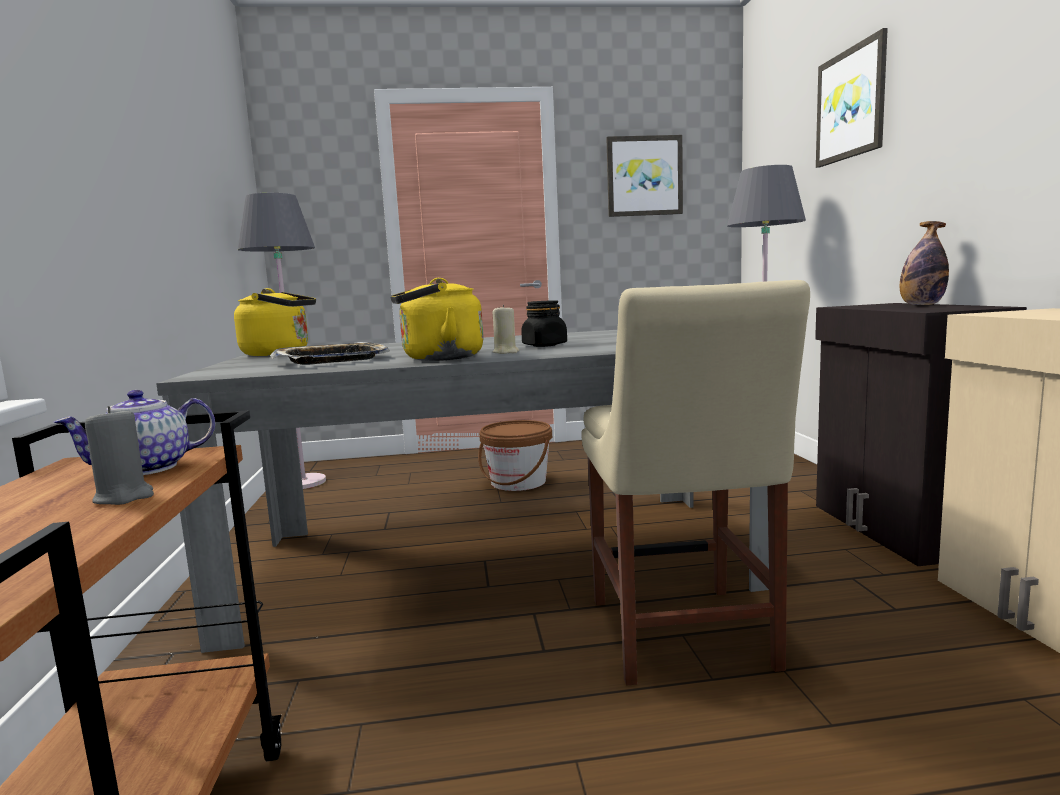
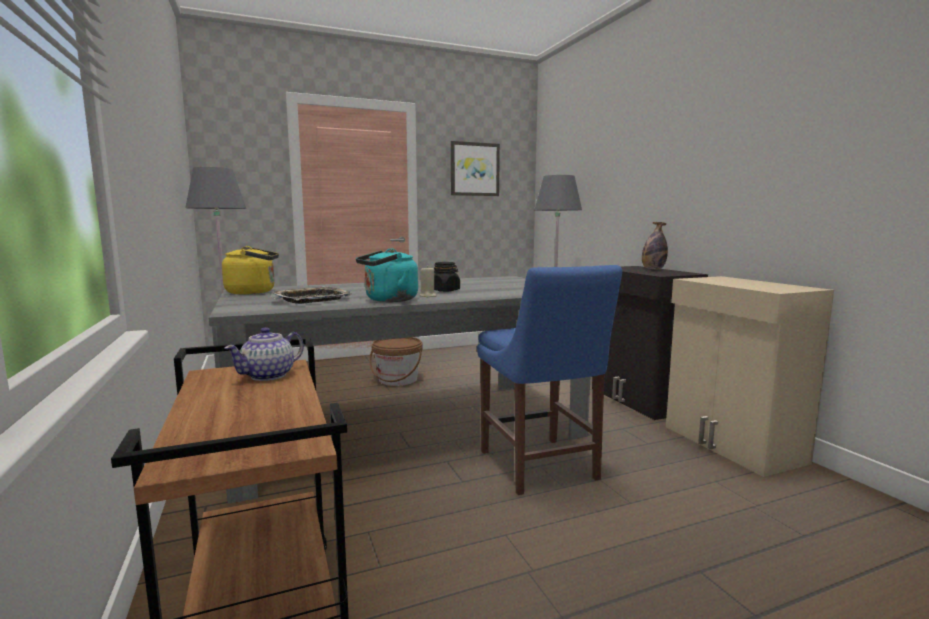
camera: 15 degrees left, 0 degrees up
grey candle [85,406,154,505] -> none
yellow kettle [390,278,483,361] -> turquoise kettle [356,248,418,302]
beige chair [581,280,810,685] -> blue chair [477,265,622,495]
picture [816,28,888,168] -> none

